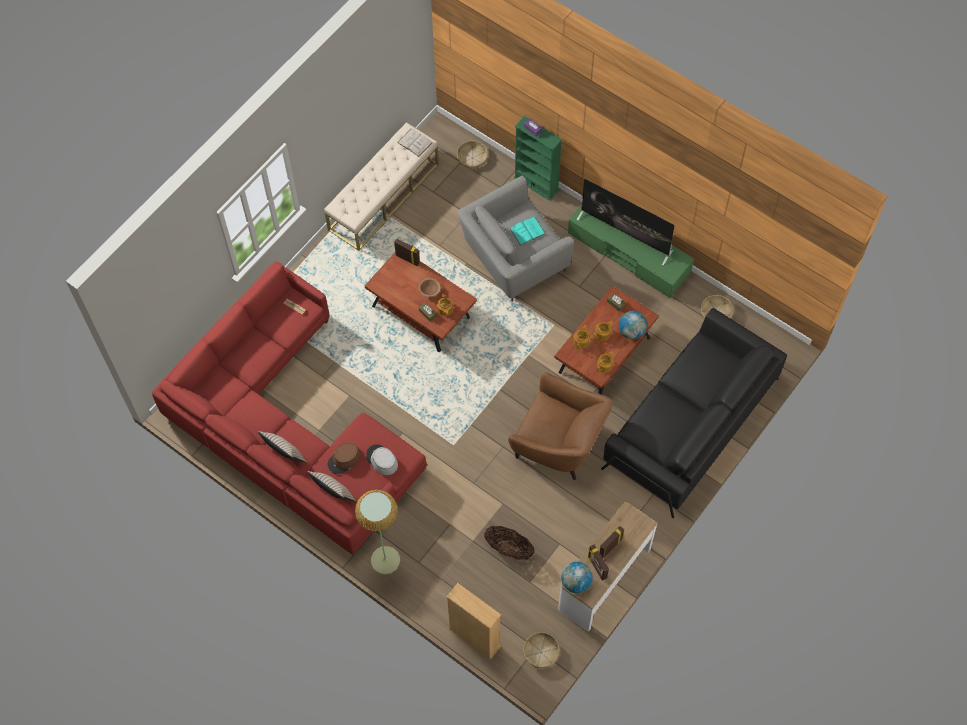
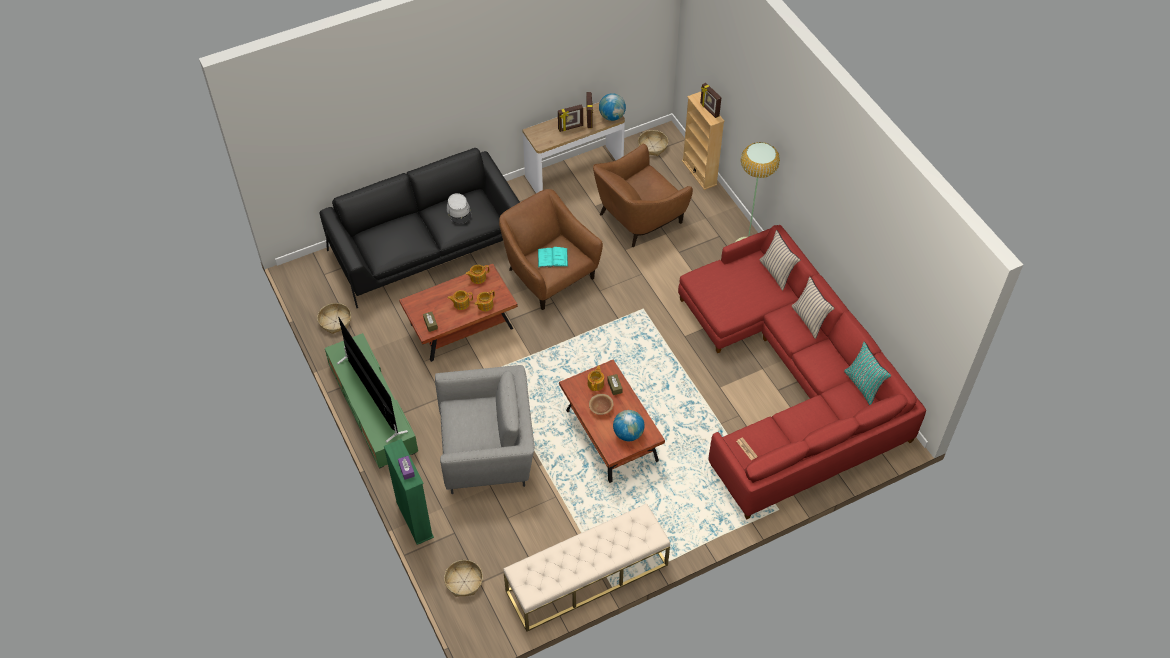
camera: 155 degrees left, 10 degrees down
brown hat [327,442,361,474] -> none
grey hat [366,444,398,475] -> grey hat moved to [447,193,472,224]
picture frame [394,239,420,266] -> picture frame moved to [700,83,721,118]
white book [397,128,433,157] -> none
basket [484,526,534,560] -> brown armchair [593,144,693,247]
turquoise book [510,217,546,246] -> turquoise book moved to [538,247,568,268]
globe [619,311,647,339] -> globe moved to [613,410,645,441]
none -> turquoise pillow [844,342,891,405]

